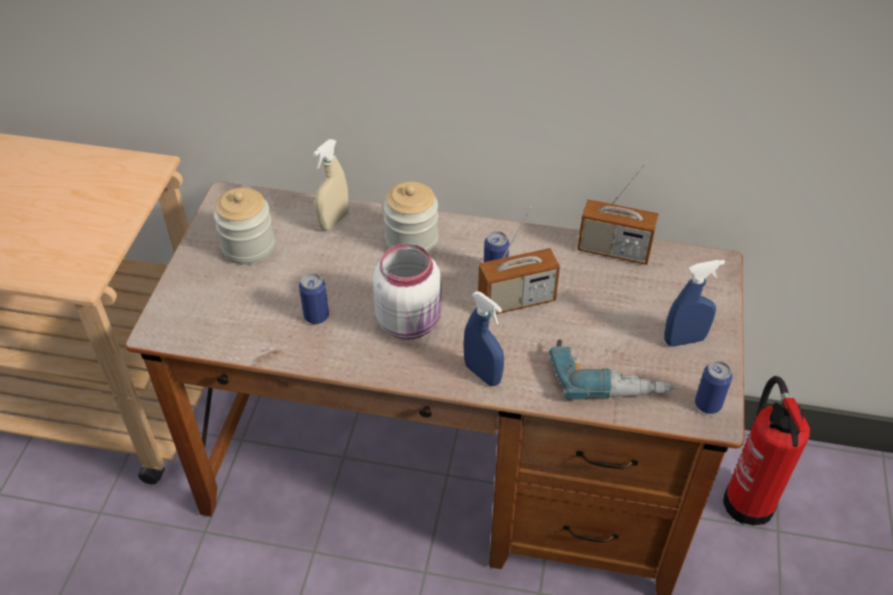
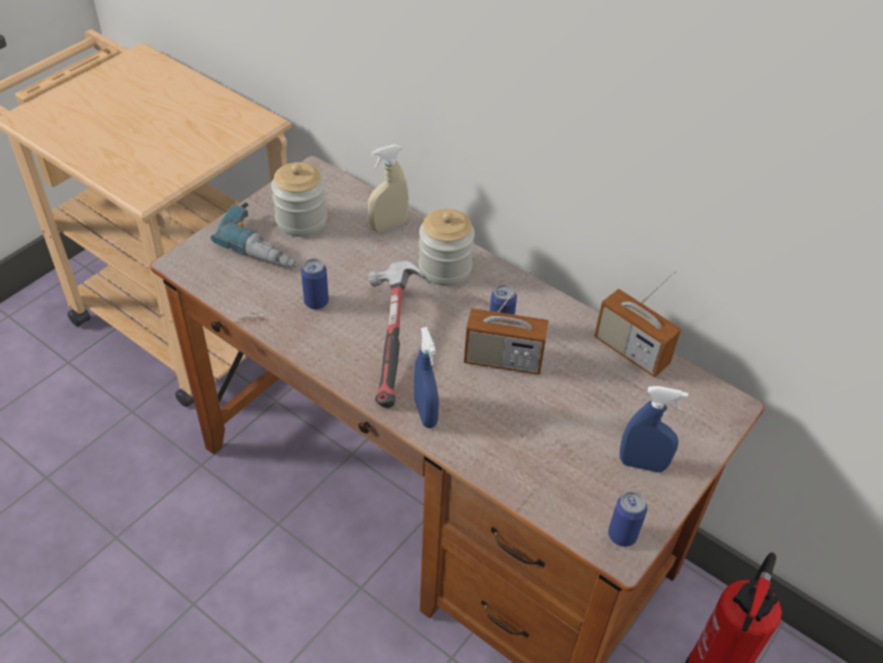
camera: 25 degrees right, 0 degrees up
white jar [372,243,442,340] -> hammer [368,260,431,408]
power drill [549,339,675,400] -> power drill moved to [211,202,298,268]

